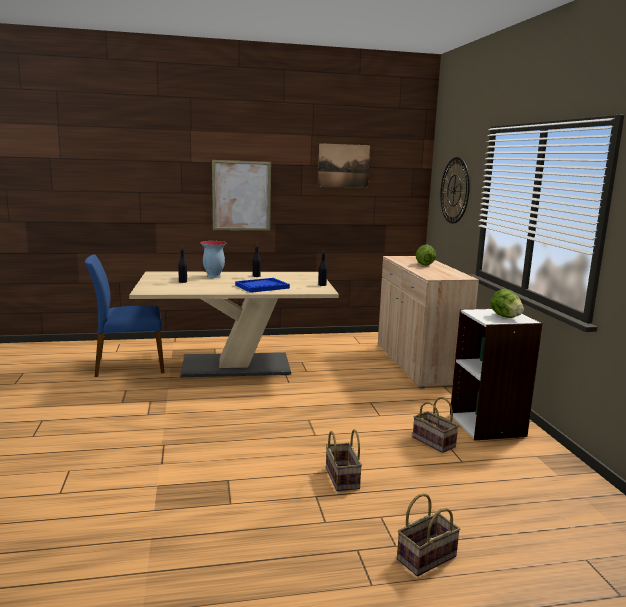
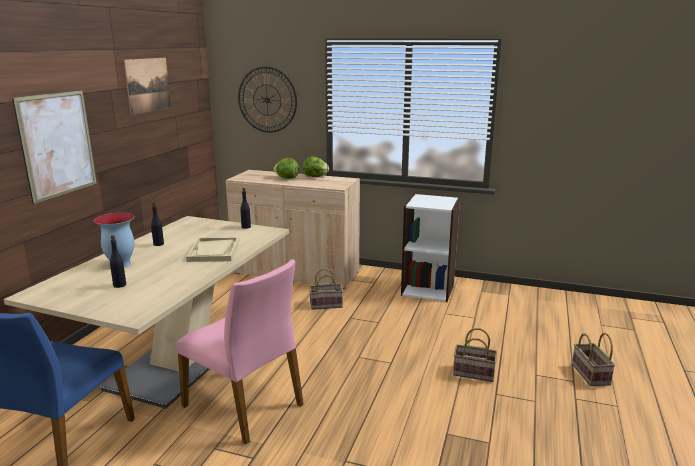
camera: 60 degrees left, 5 degrees up
blue tray [235,278,290,293] -> beige tray [186,237,239,262]
basket [413,397,459,453] -> basket moved to [309,268,343,310]
lettuce [491,289,524,318] -> lettuce moved to [303,156,329,177]
none -> pink chair [177,259,304,444]

